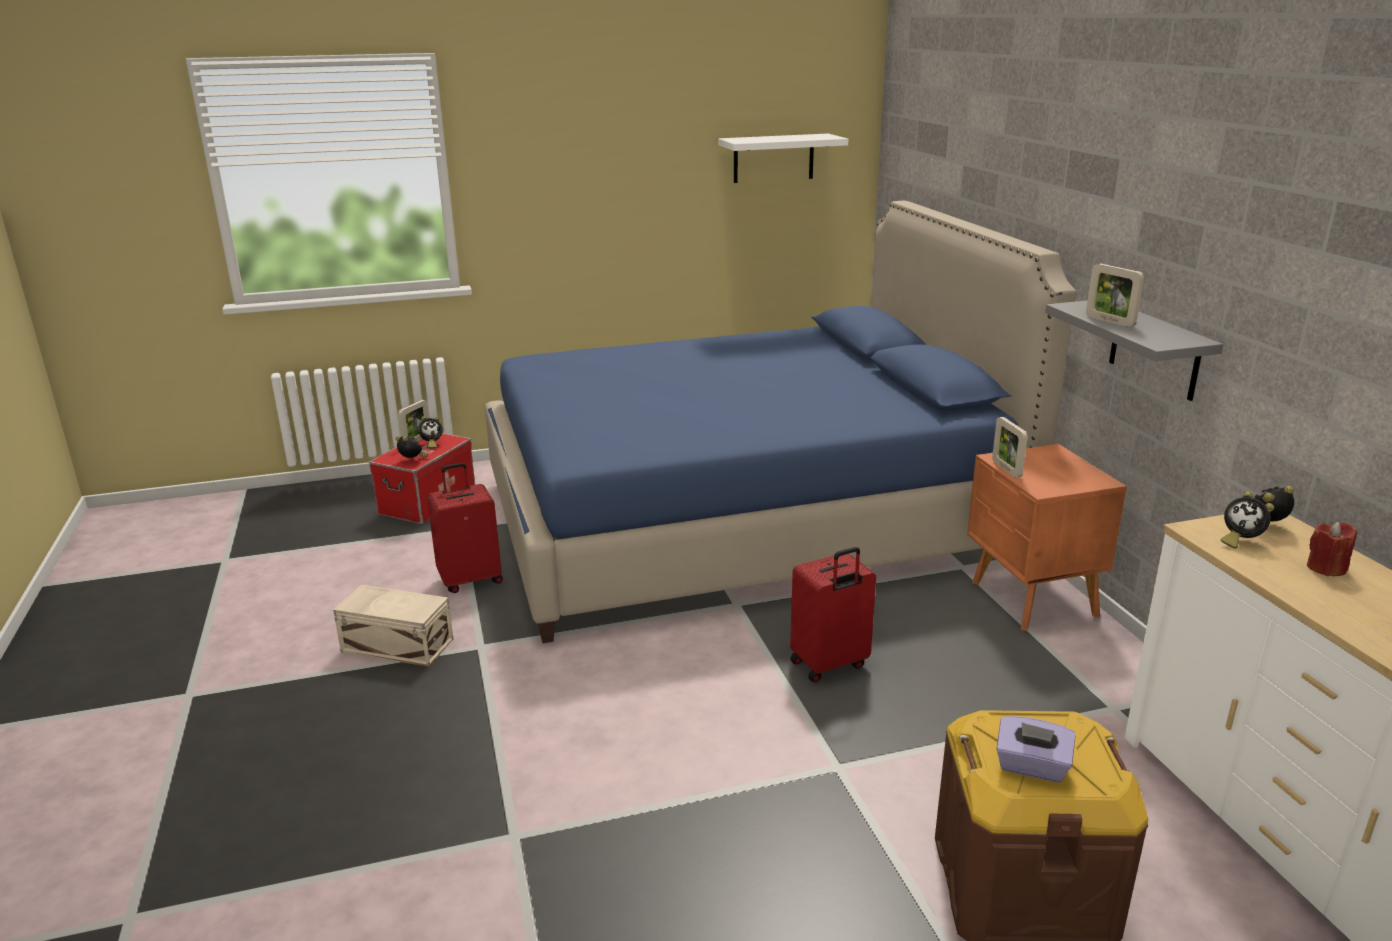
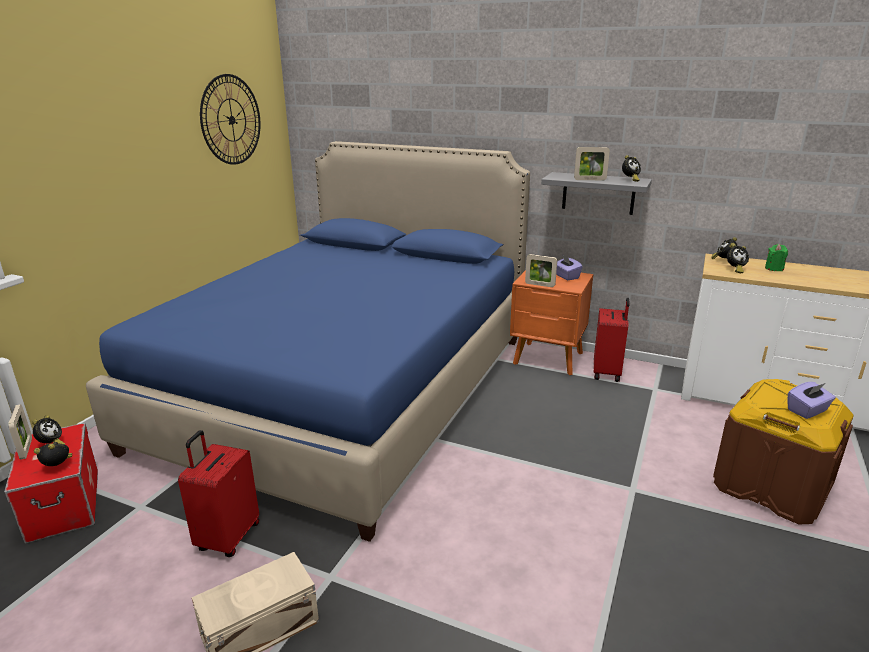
camera: 50 degrees left, 0 degrees up
white shelf [718,134,848,183] -> wall clock [200,74,261,165]
red suitcase [790,547,876,682] -> red suitcase moved to [594,298,630,382]
red candle [1307,522,1357,576] -> green candle [765,244,788,271]
none -> purple tissue box [556,254,583,280]
none -> alarm clock [622,155,641,182]

